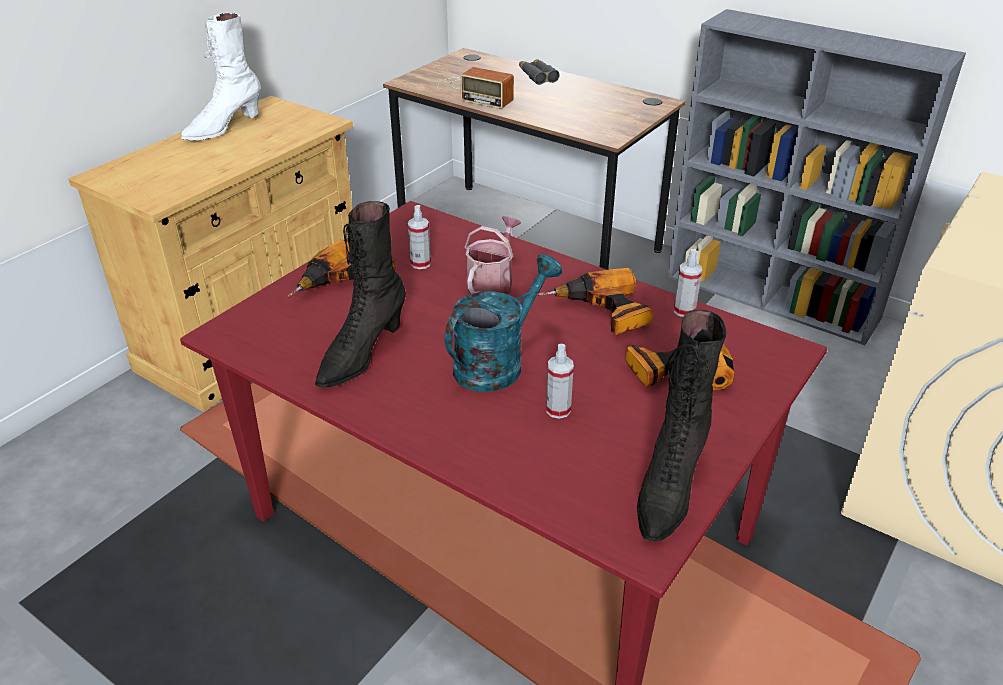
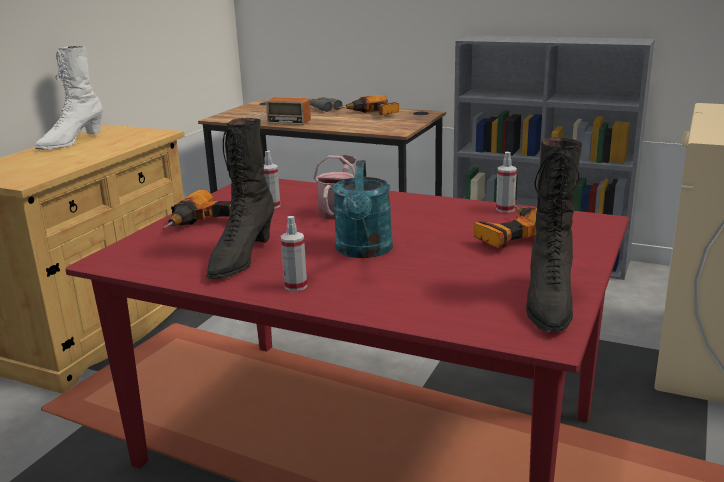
camera: 10 degrees left, 15 degrees down
turquoise watering can [445,254,562,392] -> turquoise watering can turned 150 degrees clockwise [332,160,393,258]
power drill [537,268,653,335] -> power drill moved to [338,95,399,115]
spray bottle [546,344,574,419] -> spray bottle moved to [281,216,307,291]

